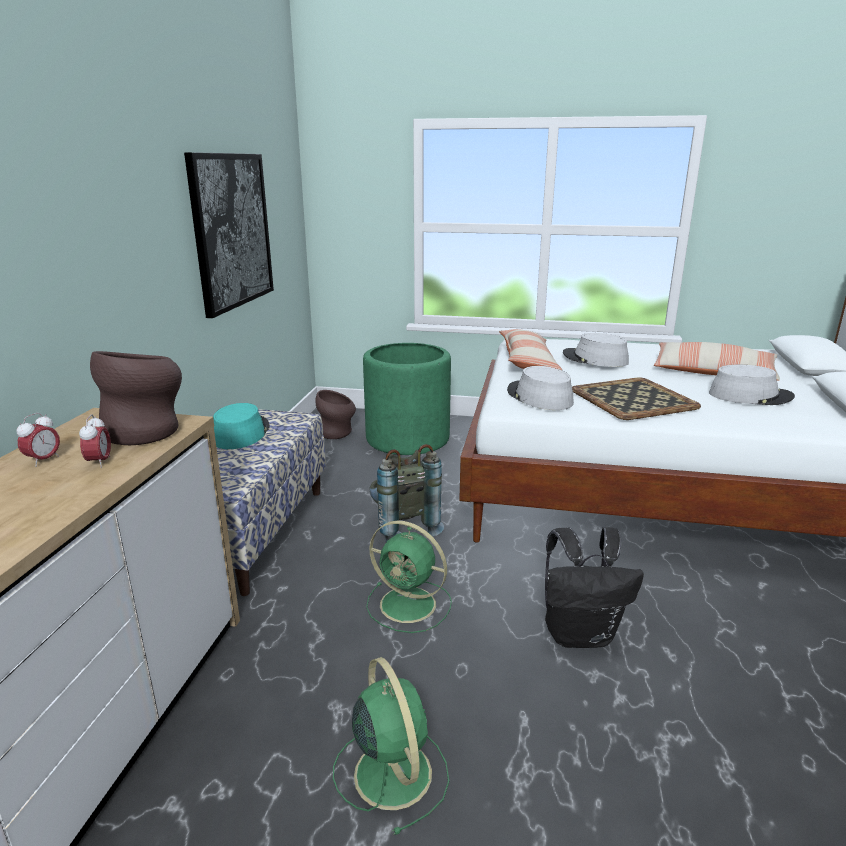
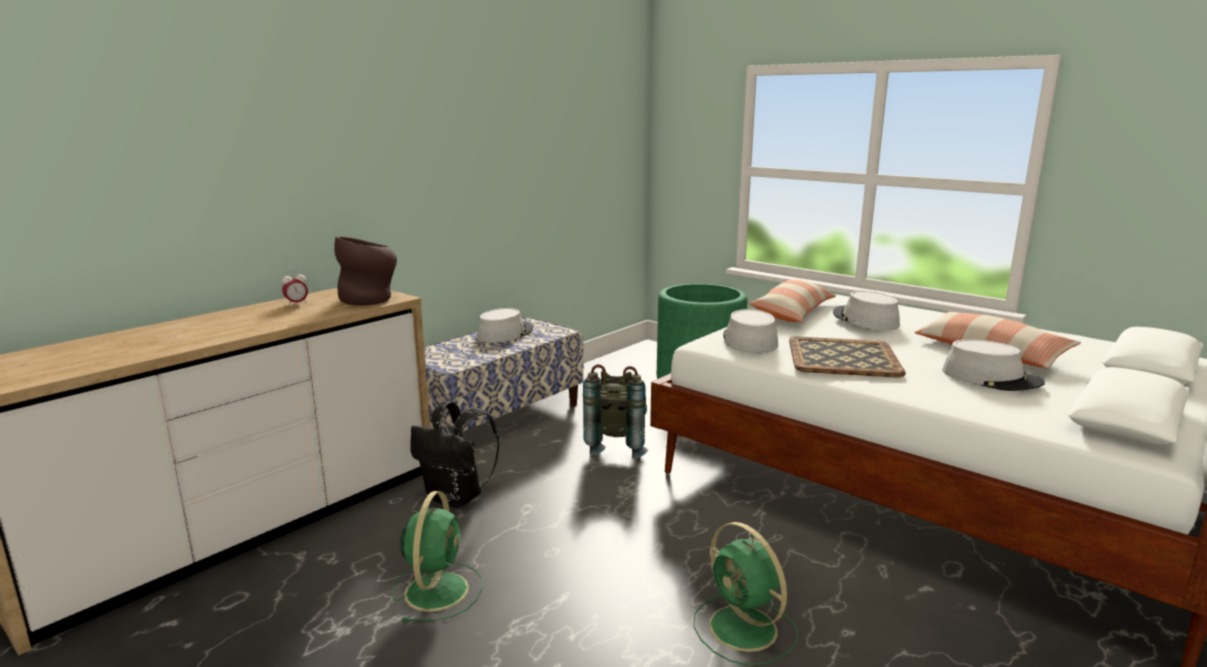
camera: 30 degrees right, 5 degrees down
alarm clock [79,414,111,468] -> none
picture [184,152,274,318] -> none
turquoise hat [213,403,270,449] -> grey hat [477,308,533,343]
brown vase [315,390,356,439] -> none
green fan [366,521,452,633] -> green fan moved to [693,522,799,666]
black backpack [545,527,644,648] -> black backpack moved to [410,401,500,508]

